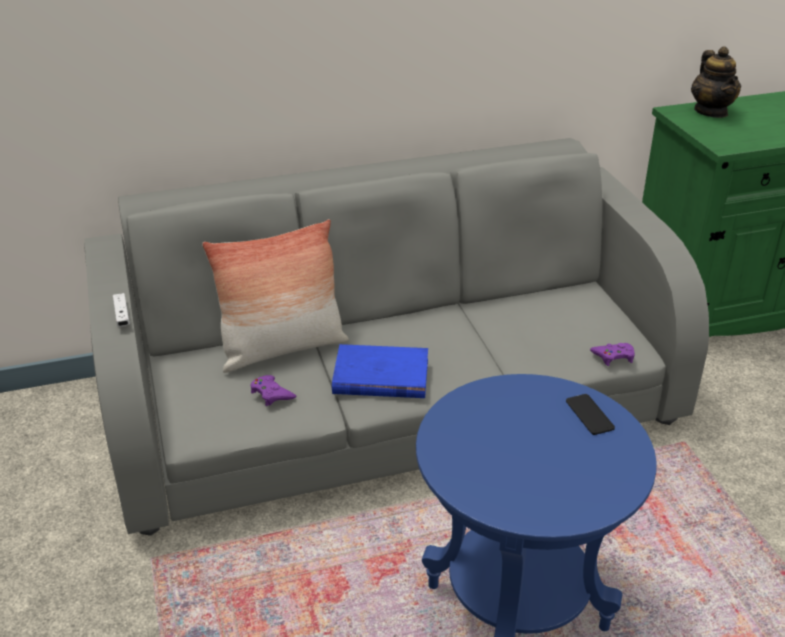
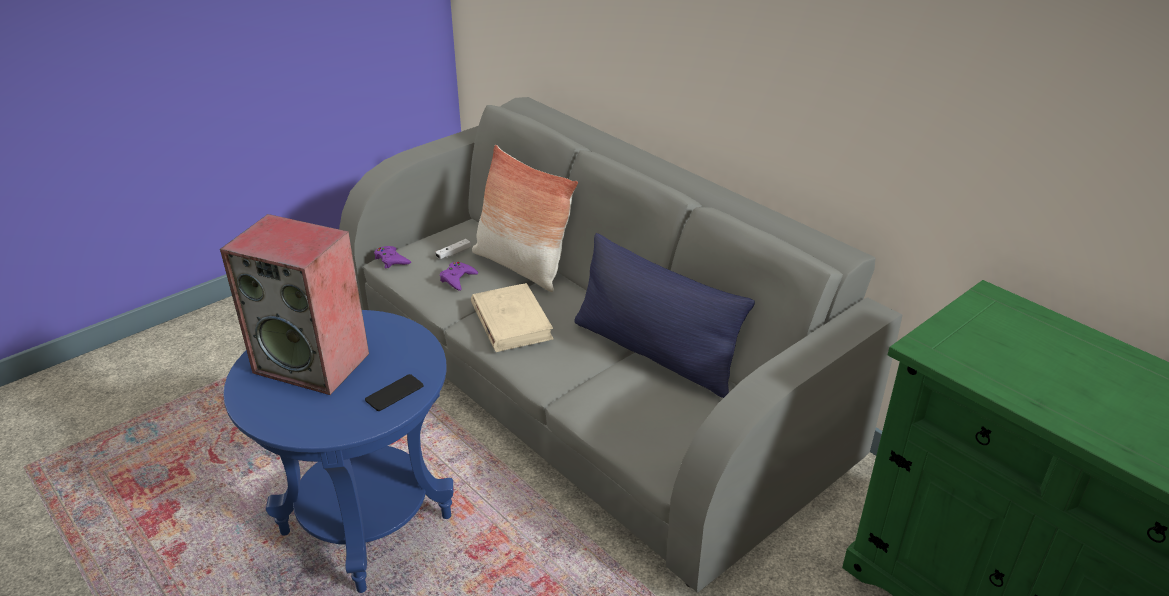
camera: 65 degrees right, 0 degrees up
white game controller [113,293,130,327] -> white game controller moved to [435,239,471,259]
blue book [332,344,428,398] -> beige book [471,283,553,352]
purple game controller [590,343,635,366] -> purple game controller moved to [374,246,411,269]
teapot [691,46,741,118] -> none
none -> speaker [220,214,369,395]
none -> blue pillow [575,233,755,398]

